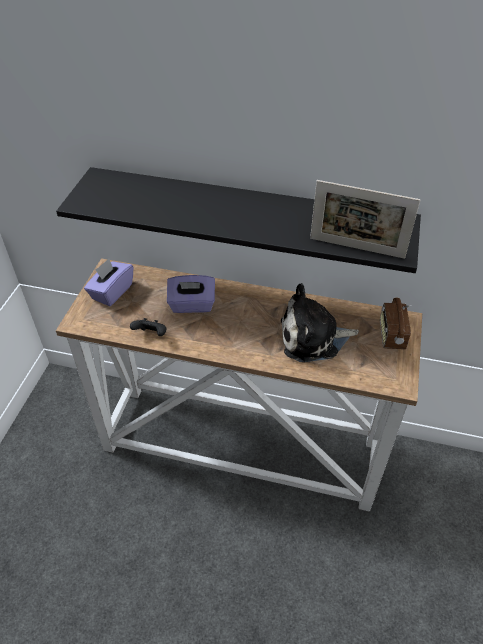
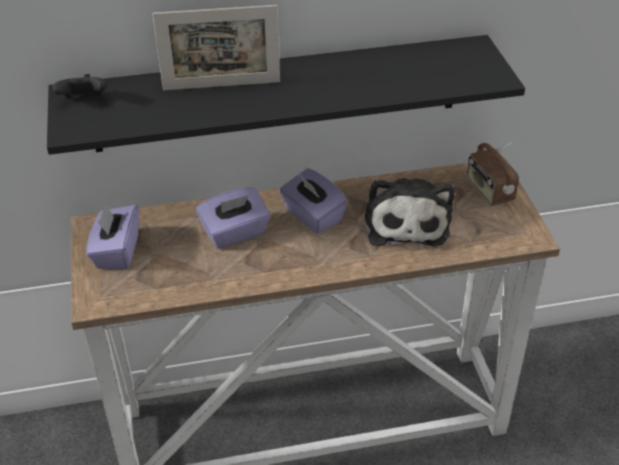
camera: 25 degrees left, 5 degrees down
black game controller [130,318,166,336] -> black game controller moved to [52,74,107,99]
plush toy [281,283,359,362] -> plush toy turned 60 degrees counterclockwise [365,178,454,247]
picture frame [310,180,420,259] -> picture frame moved to [152,5,280,90]
none -> purple tissue box [279,168,348,234]

